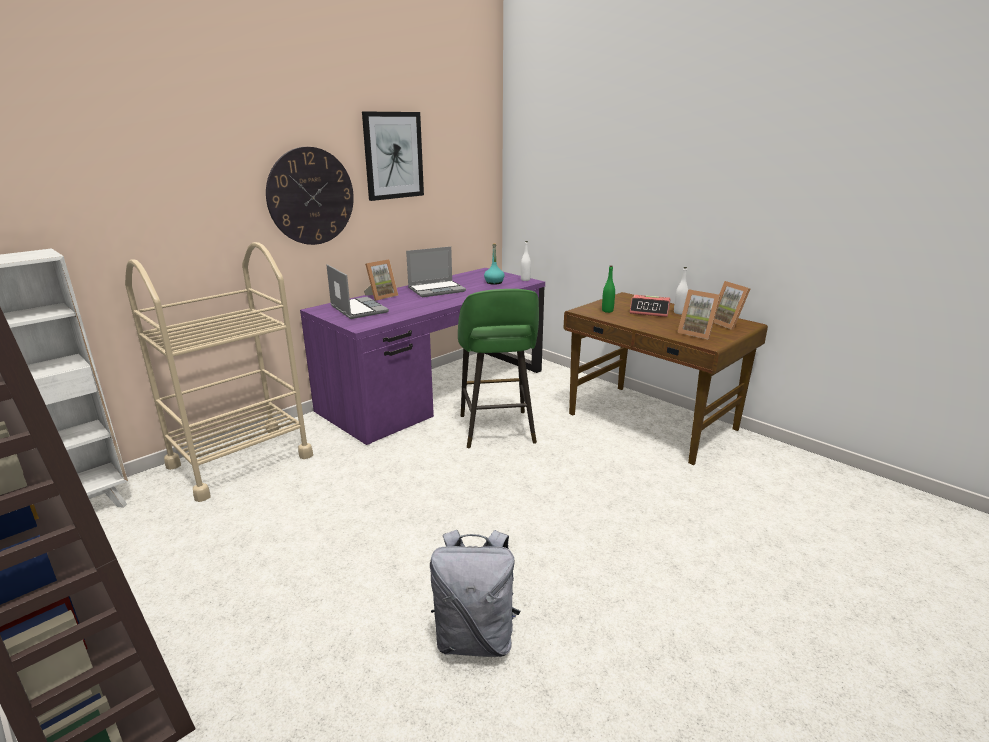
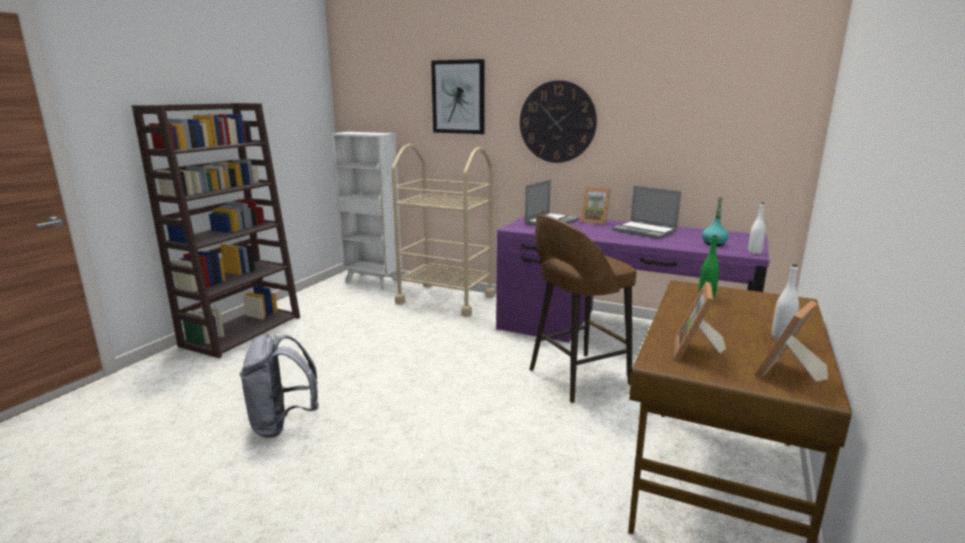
camera: 70 degrees right, 5 degrees down
picture [362,112,424,201] -> picture moved to [431,59,485,134]
green stool [458,289,539,448] -> brown stool [529,215,636,403]
alarm clock [630,295,671,317] -> none

